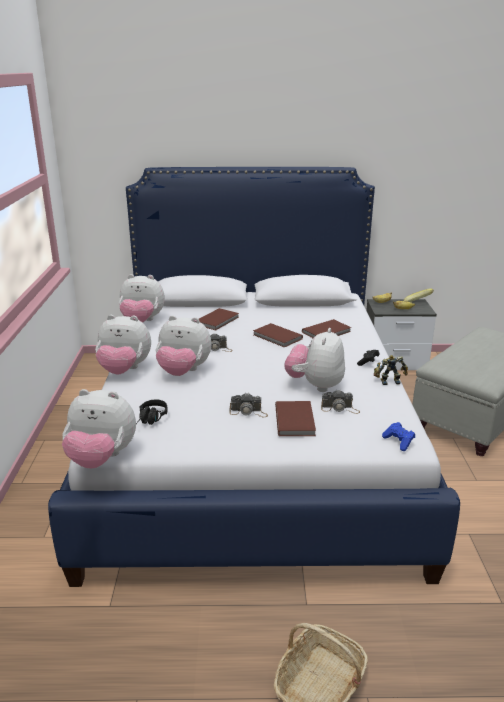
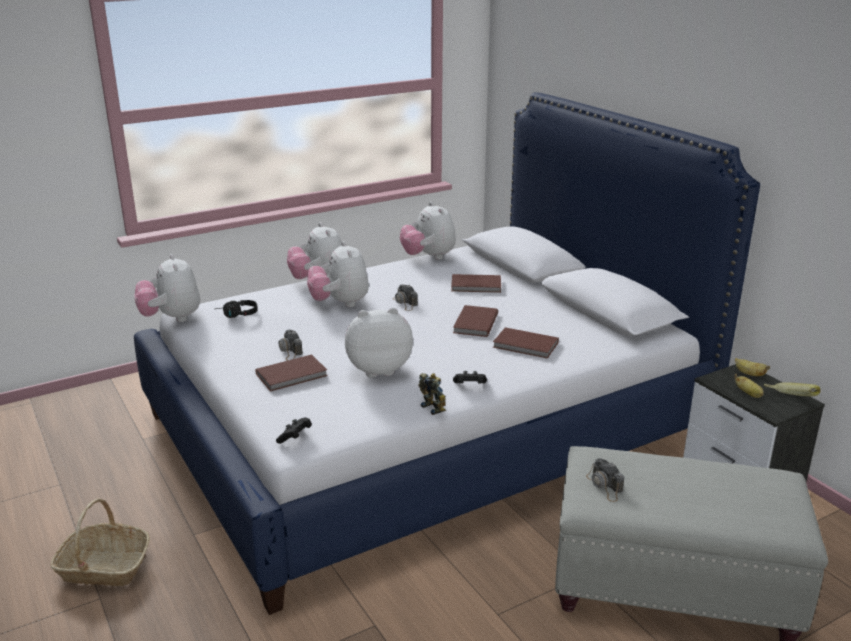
camera: 60 degrees right, 0 degrees up
camera [321,390,360,414] -> camera moved to [586,458,624,502]
blue game controller [382,422,415,451] -> black game controller [276,417,312,444]

